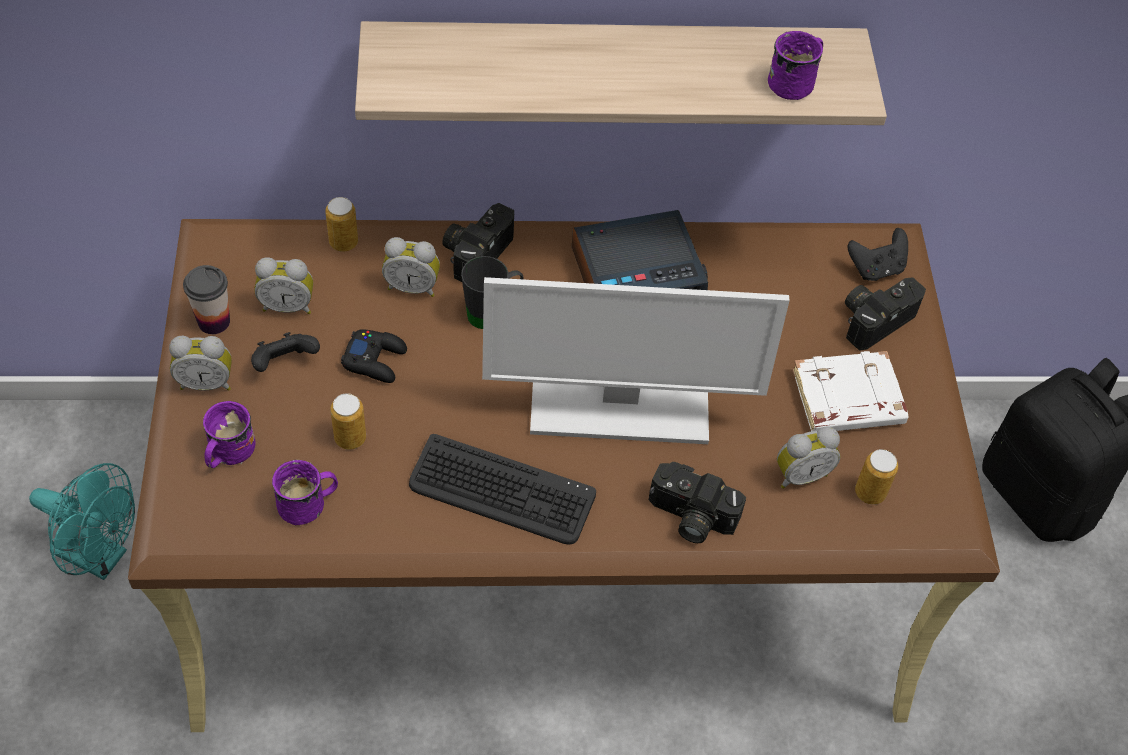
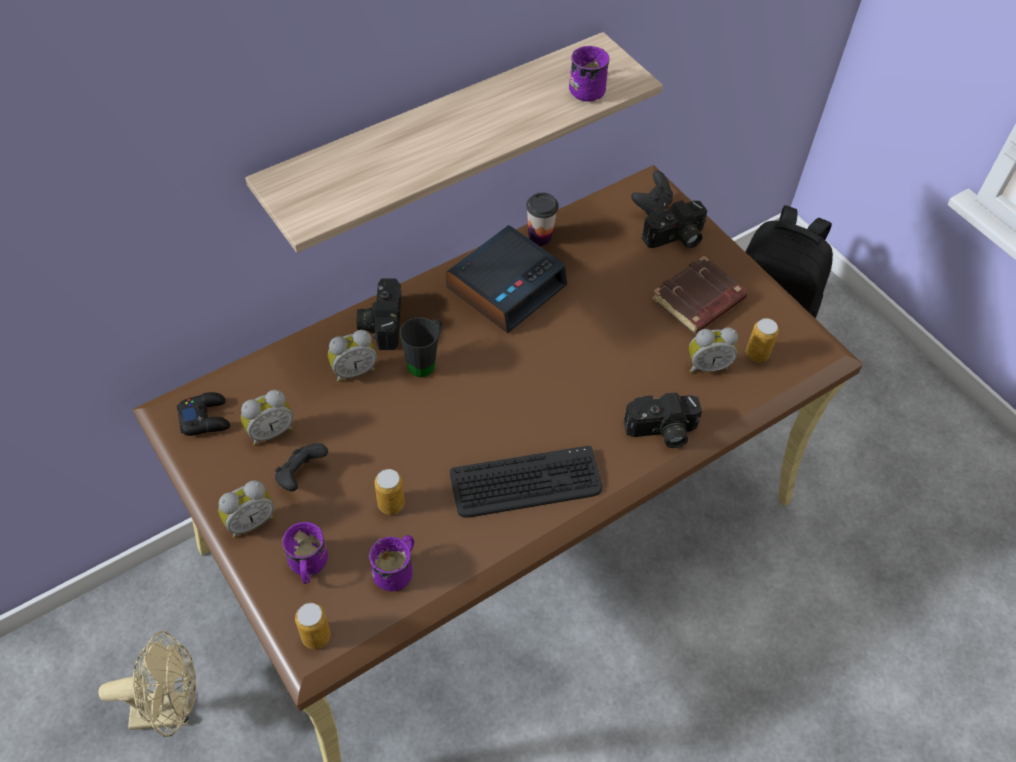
camera: 30 degrees left, 0 degrees up
turquoise fan [29,463,135,580] -> beige fan [98,631,196,737]
cup [183,265,230,334] -> cup moved to [526,193,558,246]
can [325,197,358,252] -> can moved to [295,603,331,649]
black game controller [341,329,407,383] -> black game controller moved to [177,392,230,436]
monitor [482,277,790,444] -> none
alarm clock [777,426,840,489] -> alarm clock turned 45 degrees clockwise [689,328,738,373]
white book [792,351,908,431] -> brown book [652,256,748,334]
camera [845,277,926,351] -> camera turned 135 degrees counterclockwise [642,200,707,248]

